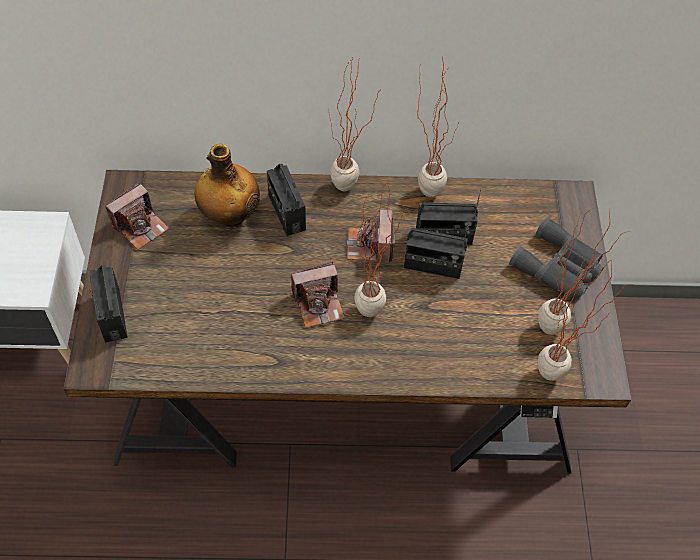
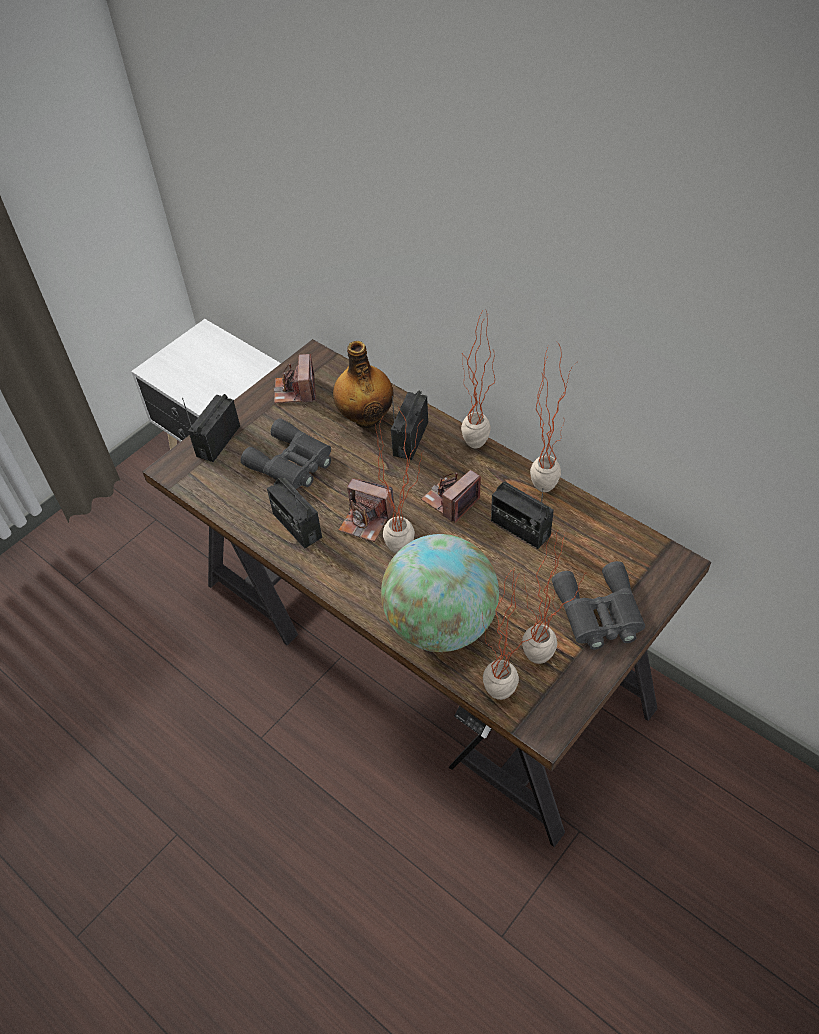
camera: 45 degrees right, 5 degrees down
camera [105,183,169,250] -> camera turned 90 degrees clockwise [274,354,316,403]
radio [404,224,468,279] -> radio moved to [267,477,322,549]
none -> grey binoculars [241,418,331,489]
none -> globe [381,534,499,652]

